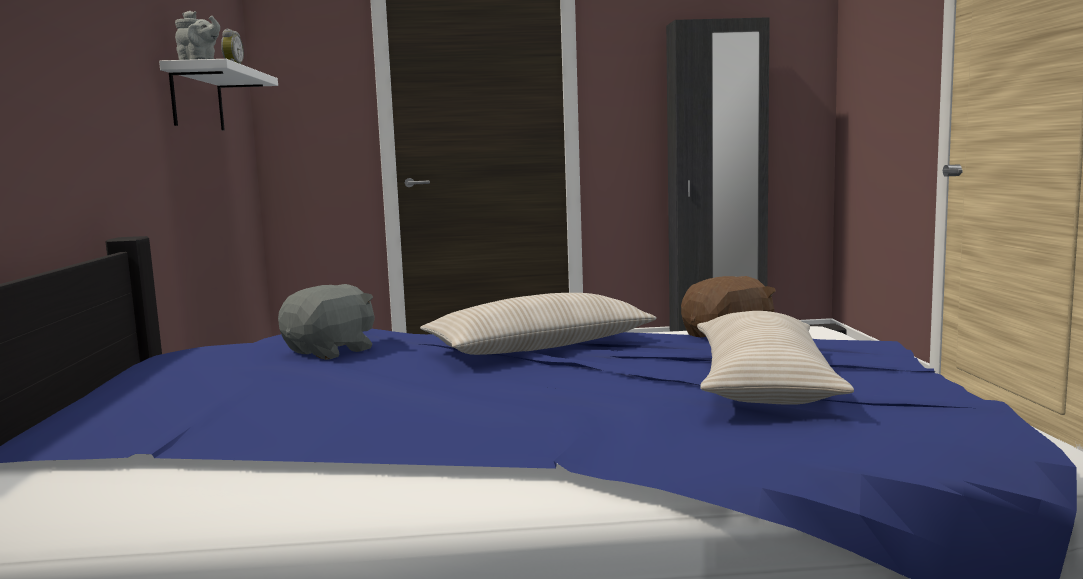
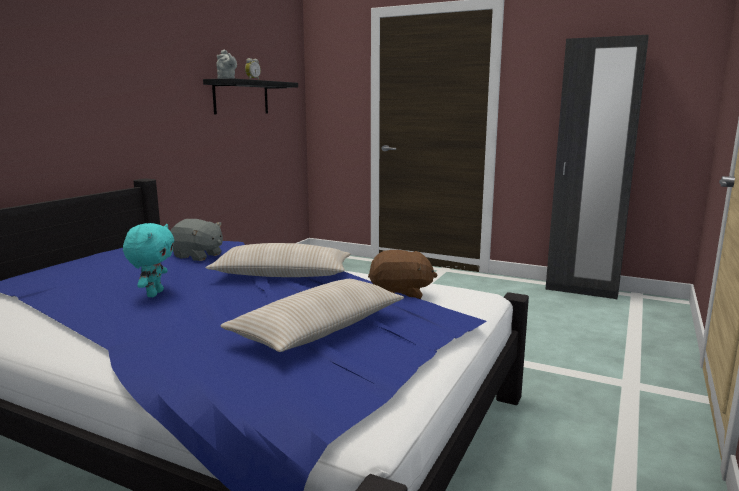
camera: 30 degrees right, 5 degrees up
white shelf [159,59,278,130] -> black shelf [203,78,298,115]
grey plush toy [278,284,375,360] -> grey plush toy turned 45 degrees clockwise [170,219,223,261]
none -> turquoise plush toy [123,223,174,297]

